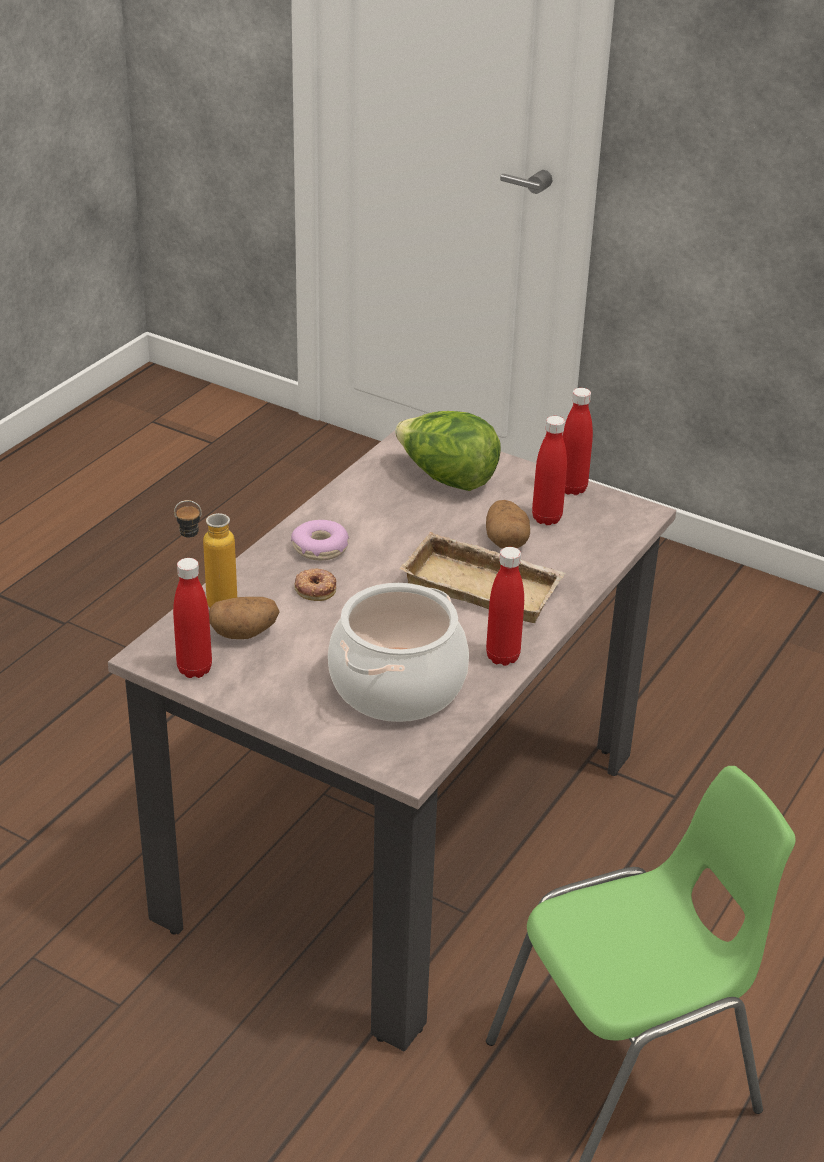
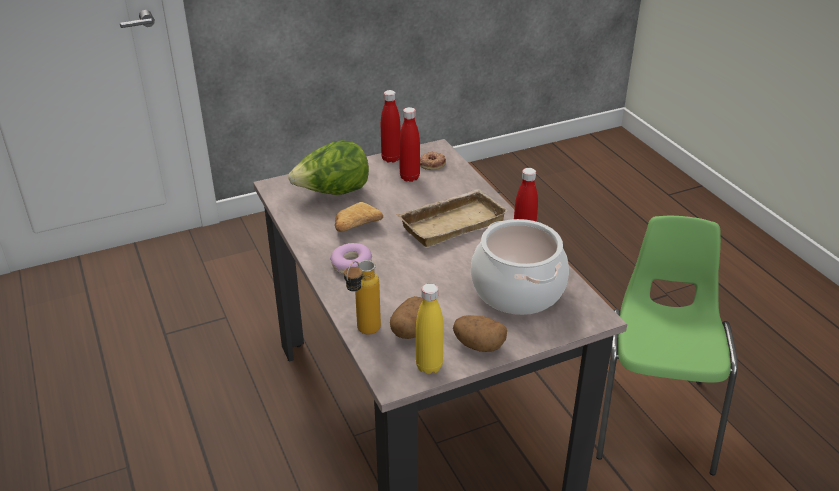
camera: 55 degrees left, 0 degrees up
red bottle [173,558,212,678] -> yellow bottle [416,283,443,374]
donut [294,568,336,601] -> donut moved to [420,152,446,170]
potato [486,500,530,549] -> potato moved to [453,315,507,352]
none -> bread [335,202,383,232]

